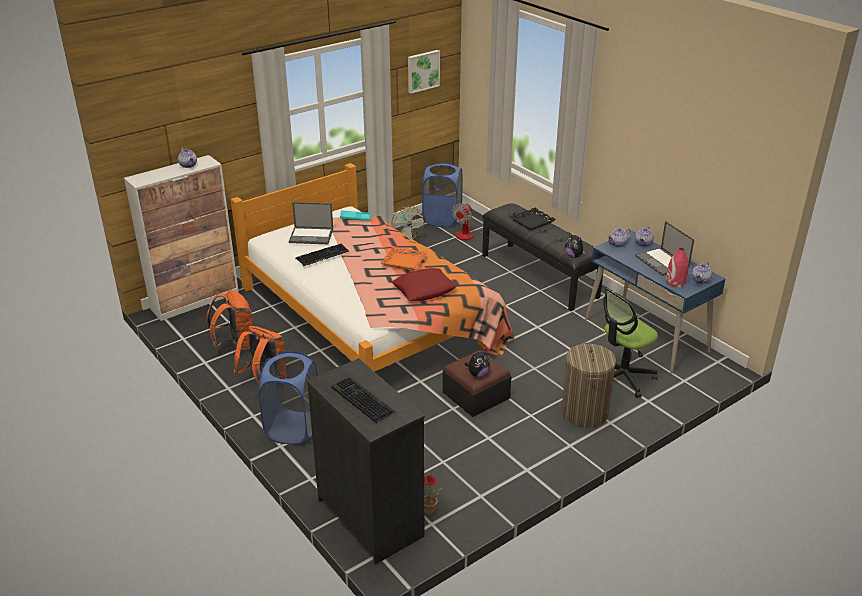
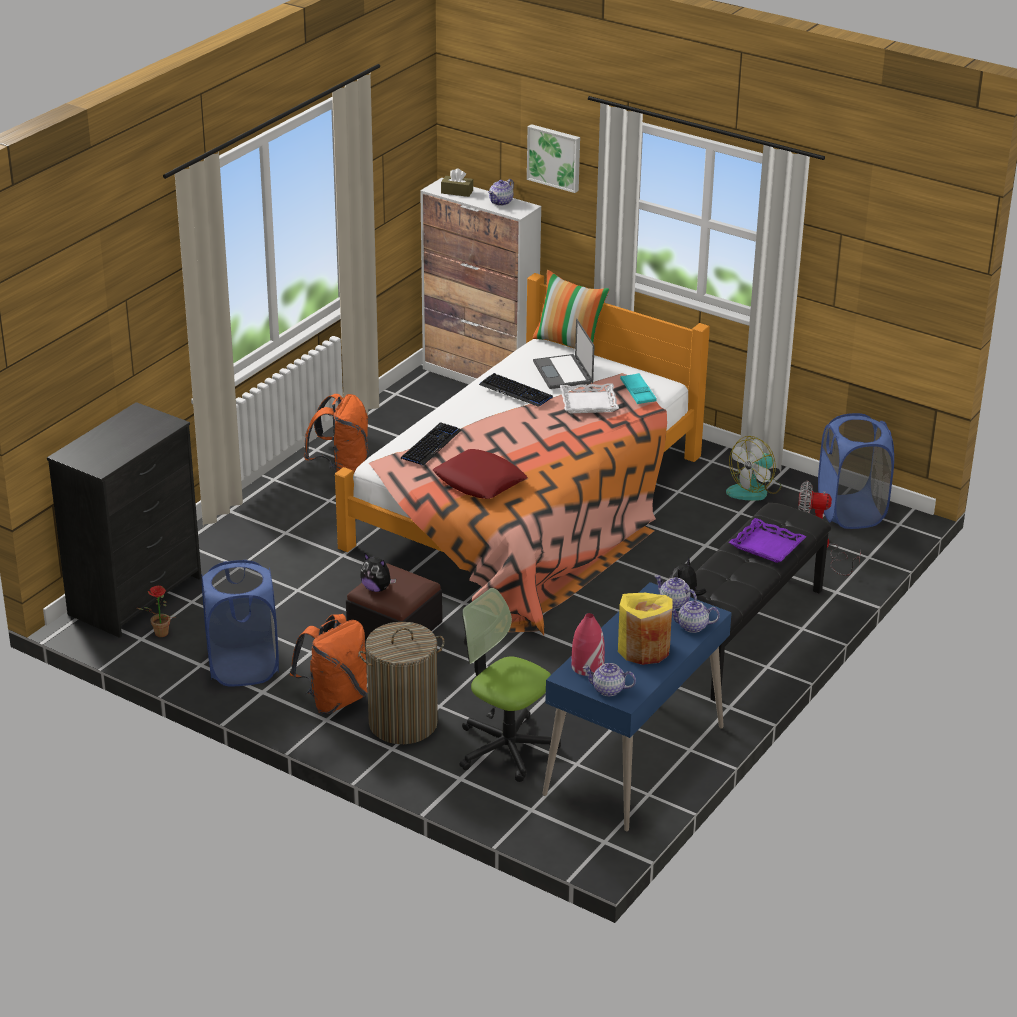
camera: 70 degrees right, 0 degrees up
orange backpack [206,290,253,352] -> orange backpack moved to [290,614,367,714]
blue laundry basket [258,351,318,445] -> blue laundry basket moved to [201,560,279,686]
keyboard [331,377,395,423] -> keyboard moved to [401,422,461,466]
orange tray [380,246,428,271] -> none
picture [408,50,440,94] -> picture moved to [527,124,580,193]
black tray [510,208,556,231] -> purple tray [729,518,807,563]
laptop [635,221,694,276] -> yellow vase [618,593,673,665]
none -> brown tissue box [441,168,473,197]
none -> pillow [533,270,610,348]
none -> white tray [560,383,619,413]

